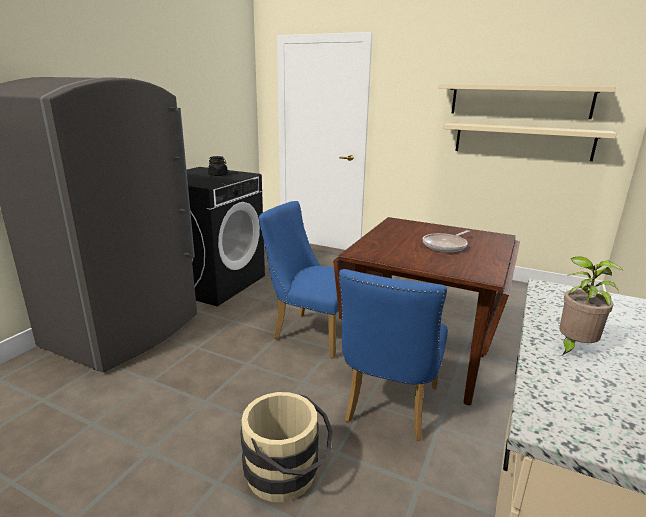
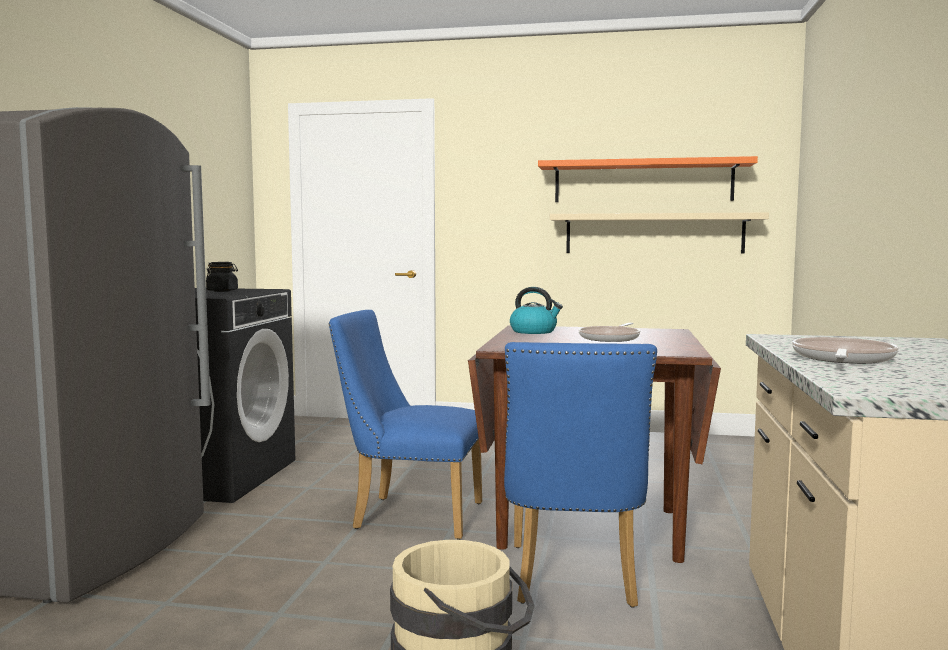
camera: 15 degrees left, 15 degrees down
beige shelf [439,84,616,119] -> orange shelf [538,156,758,202]
potted plant [559,257,624,355] -> frying pan [792,337,899,364]
none -> kettle [510,287,563,334]

